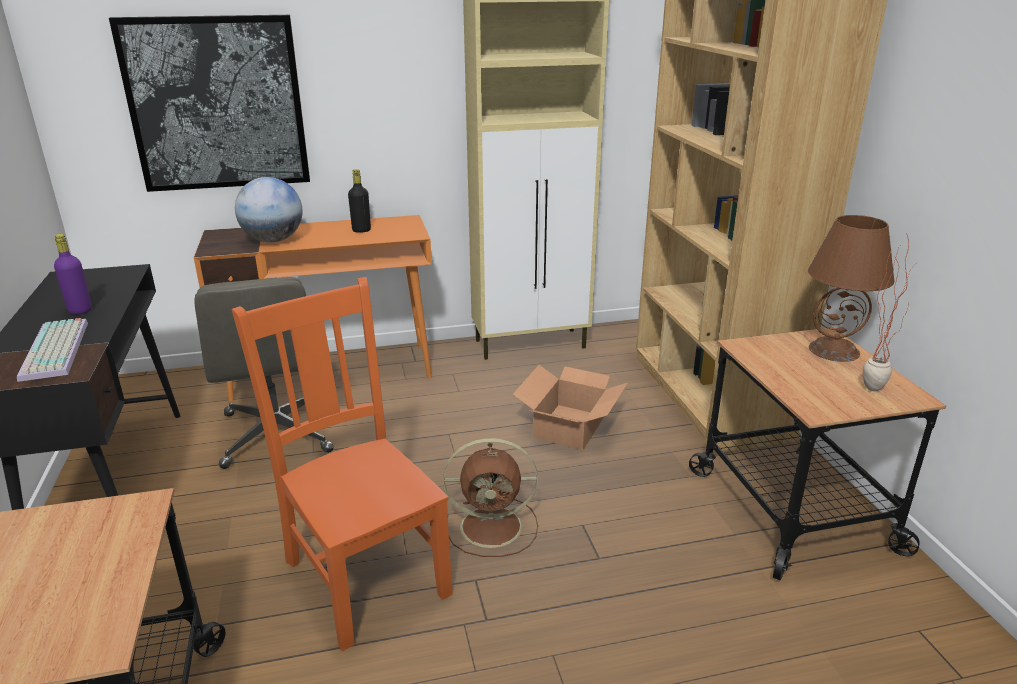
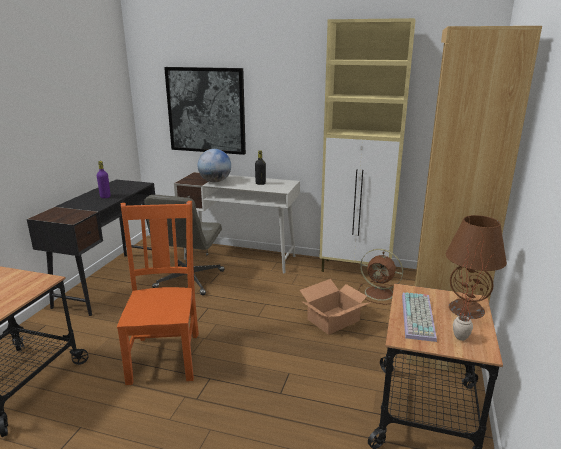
camera: 30 degrees right, 5 degrees down
keyboard [17,318,88,382] -> keyboard moved to [402,292,437,342]
orange desk [194,215,432,401] -> white desk [174,172,300,273]
brown fan [443,438,538,557] -> brown fan moved to [358,249,403,305]

